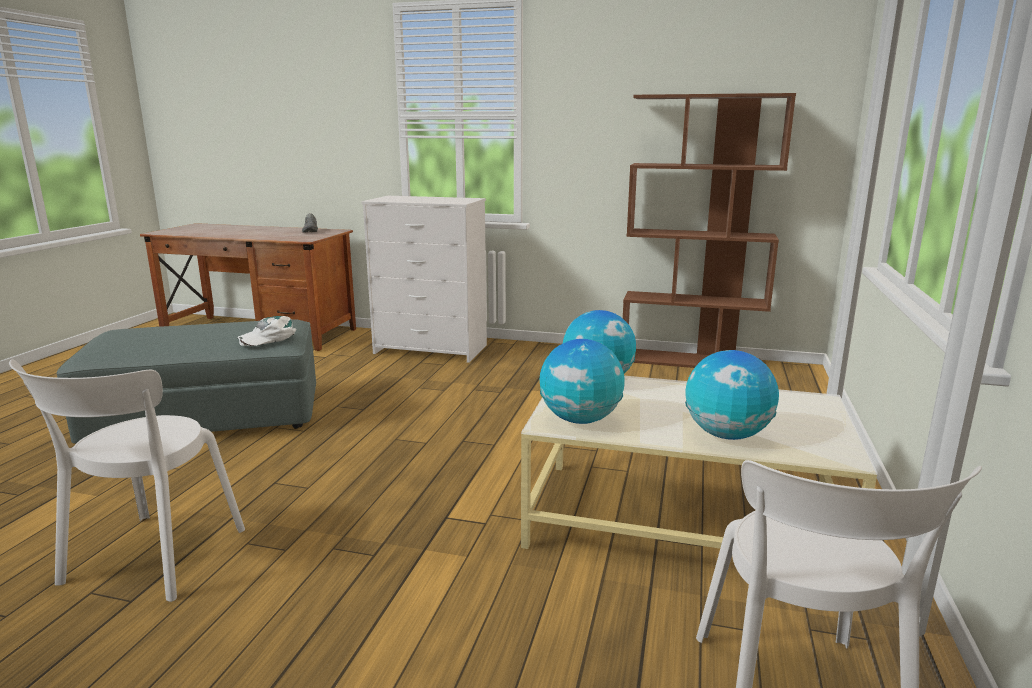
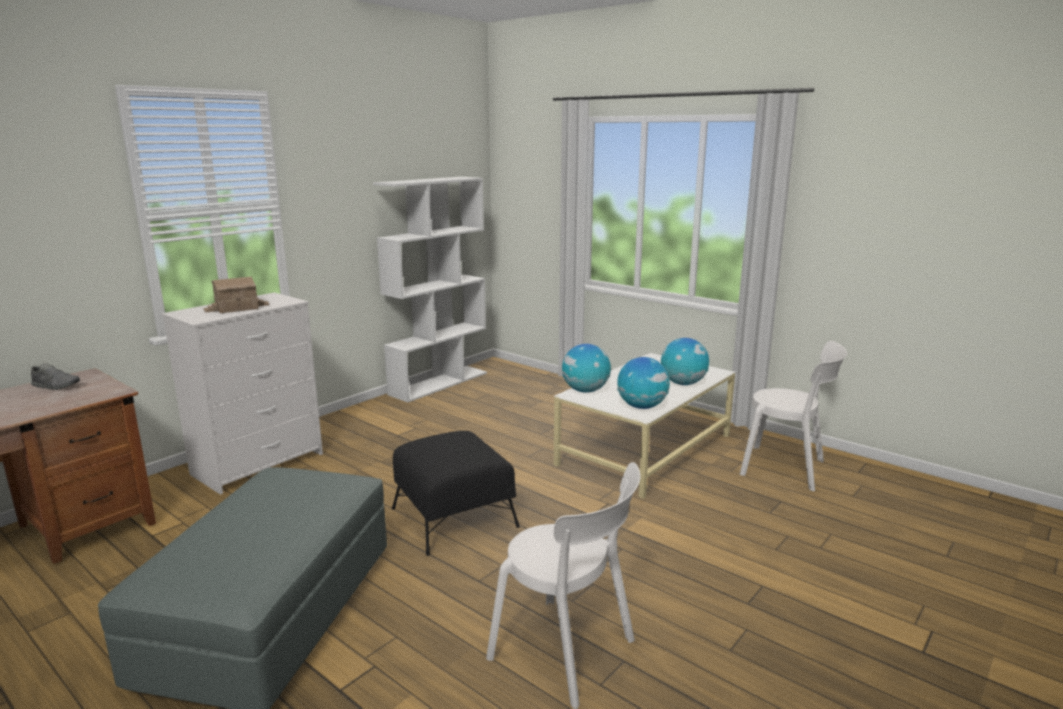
camera: 65 degrees left, 0 degrees up
white cap [237,316,296,346] -> none
brown bookcase [623,93,796,368] -> white bookcase [373,177,487,403]
none -> toy house [204,277,269,313]
none -> black ottoman [392,431,520,556]

